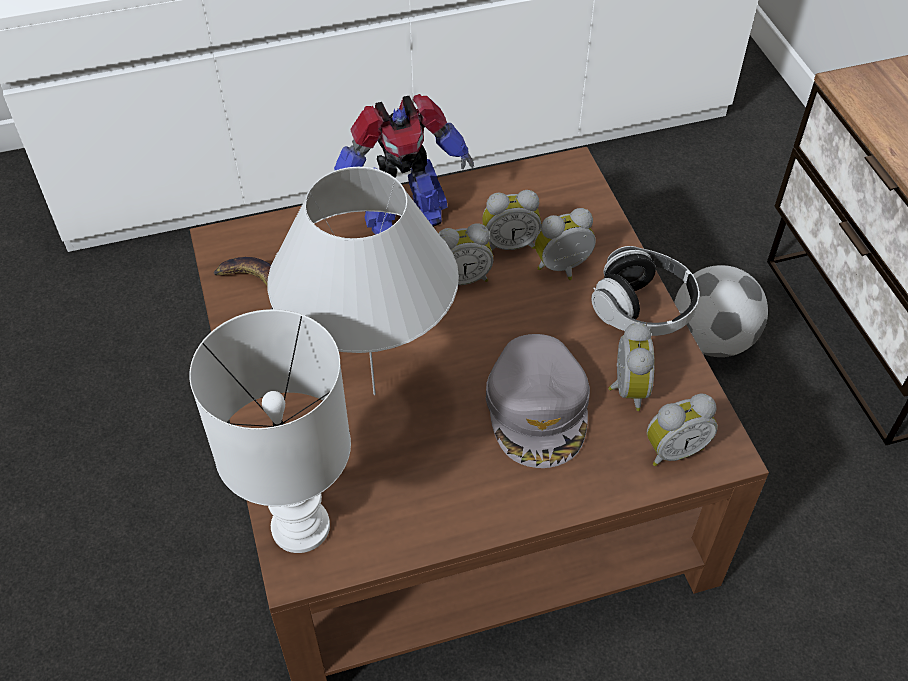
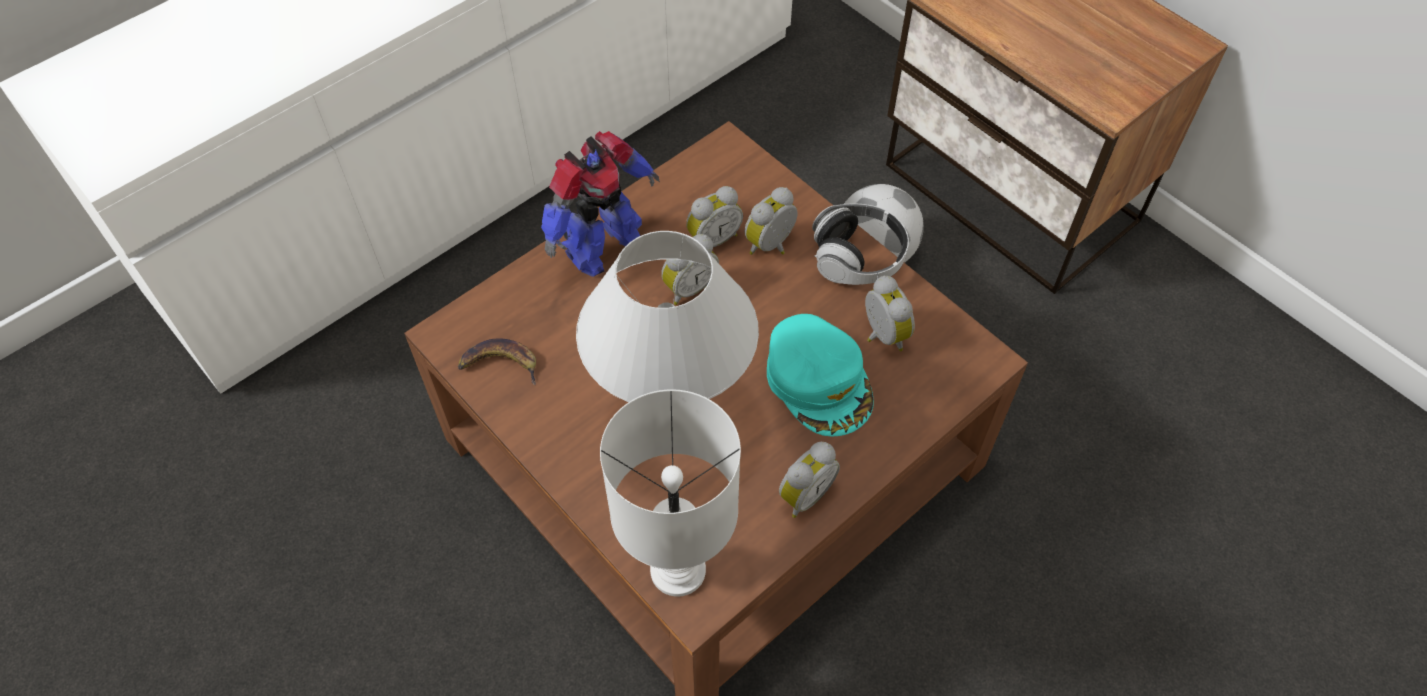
camera: 25 degrees left, 5 degrees up
grey cap [486,334,590,468] -> turquoise cap [767,314,874,436]
alarm clock [647,394,718,466] -> alarm clock moved to [779,442,840,518]

